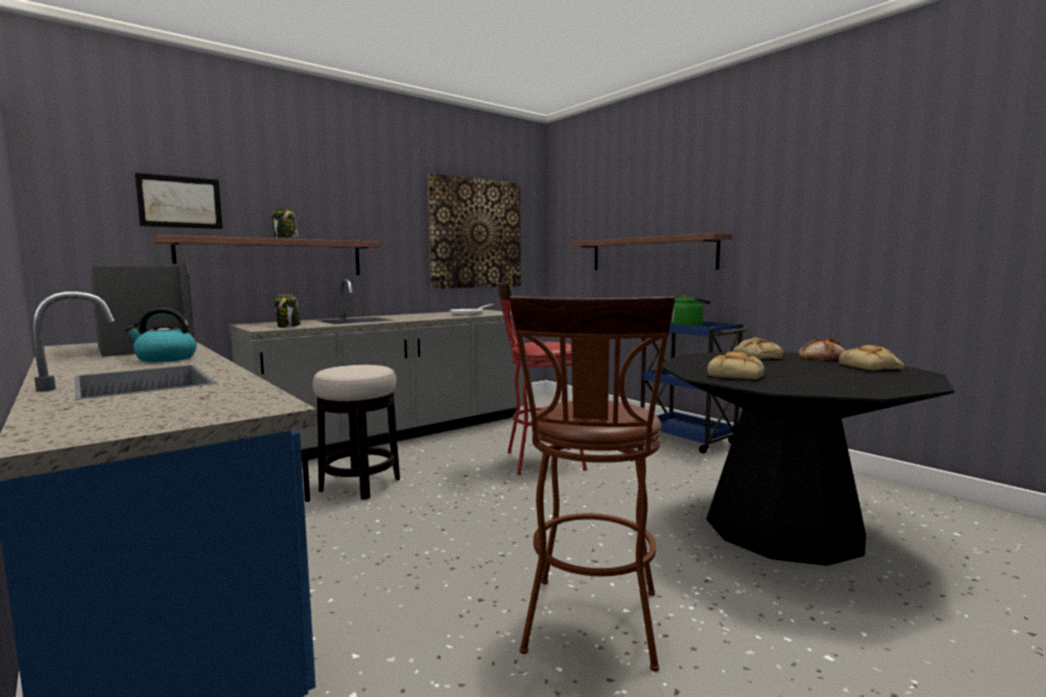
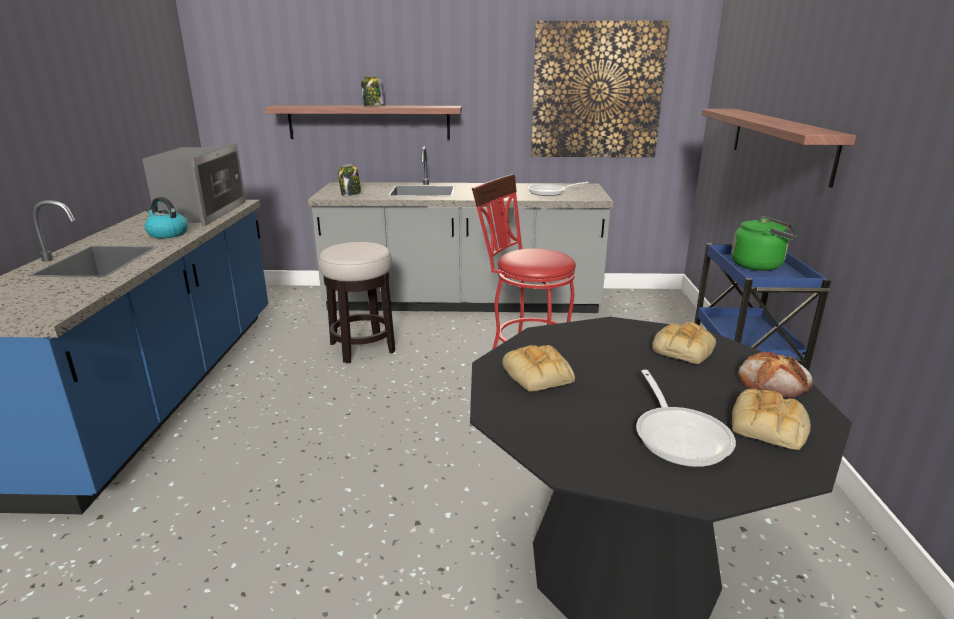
camera: 40 degrees right, 15 degrees up
picture [135,173,223,229] -> none
brown stool [510,296,675,671] -> none
none -> frying pan [636,370,736,467]

